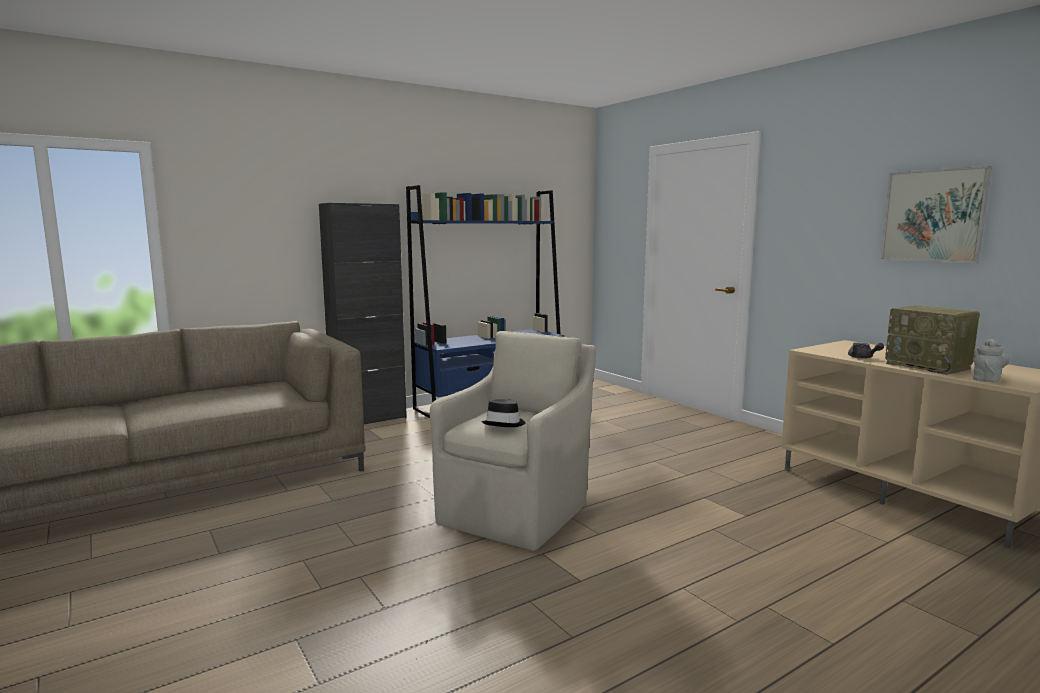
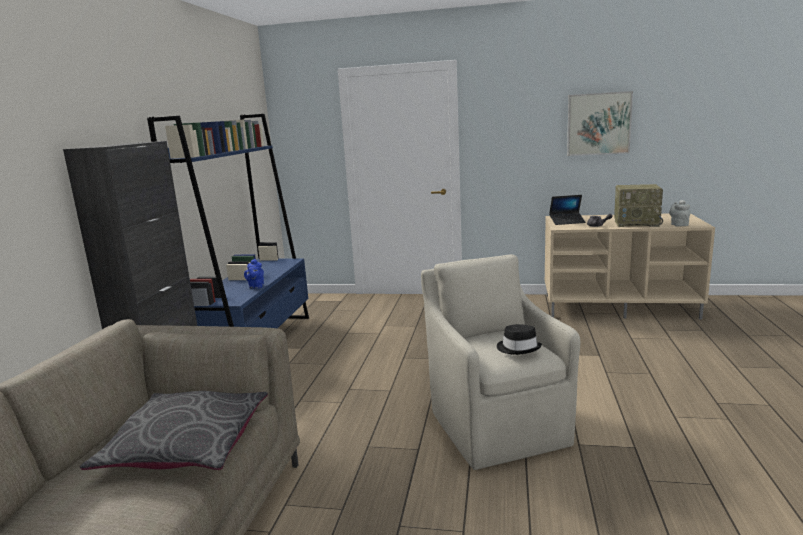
camera: 45 degrees left, 5 degrees up
none -> grey pillow [80,391,268,470]
none -> blue teapot [244,259,264,289]
none -> laptop [549,195,586,225]

